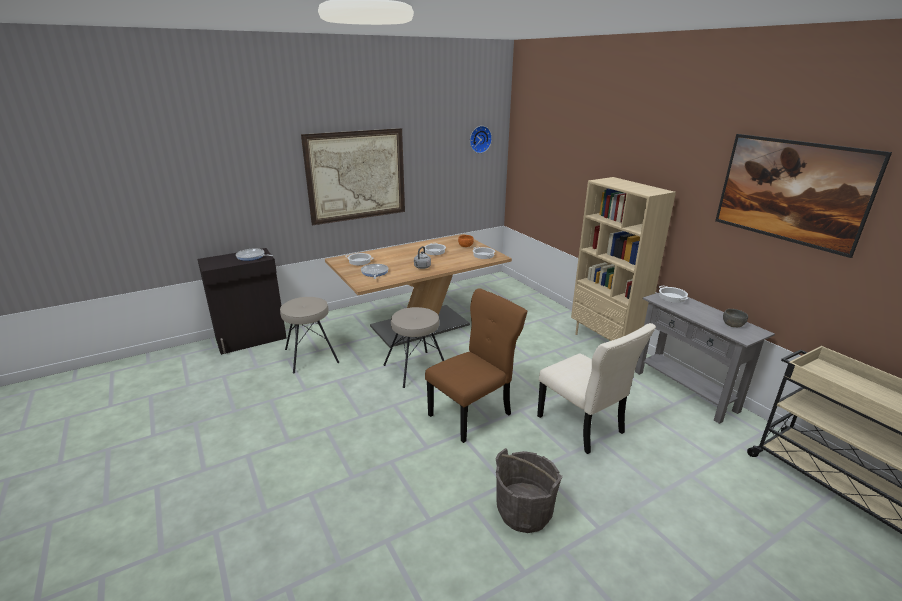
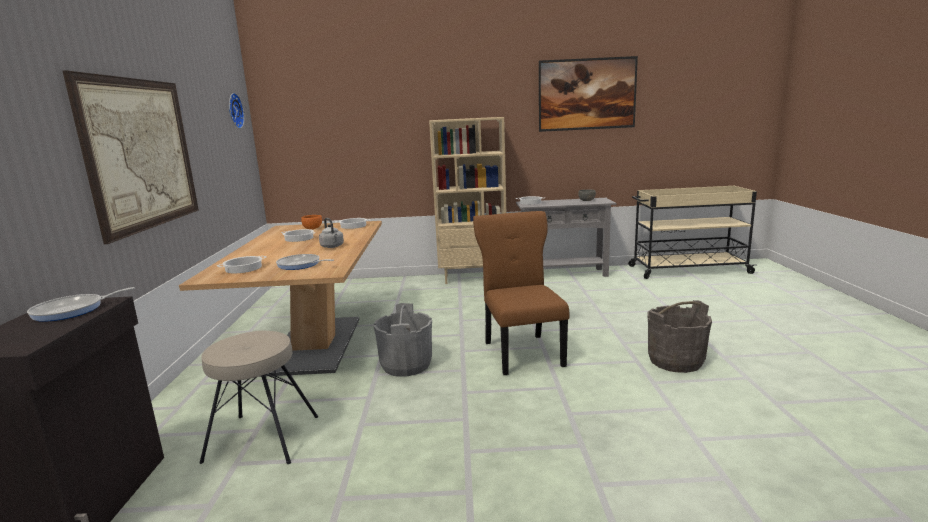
camera: 60 degrees left, 10 degrees down
beige stool [383,307,444,388] -> grey bucket [374,303,432,376]
beige chair [537,323,656,454] -> none

